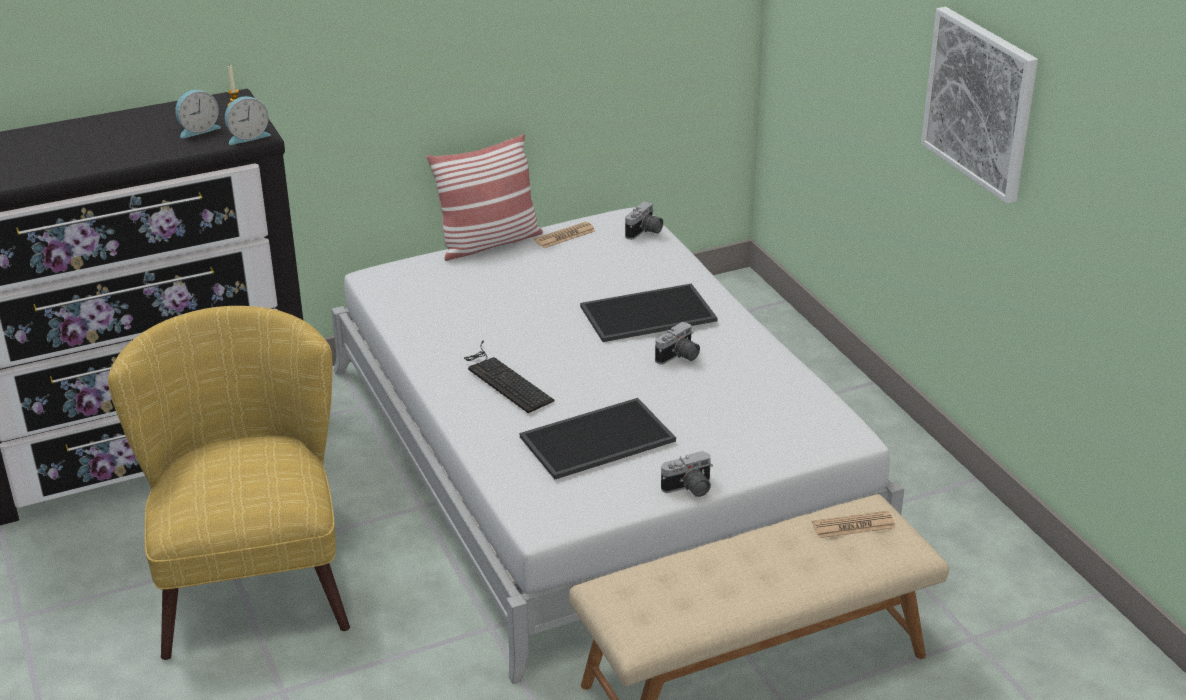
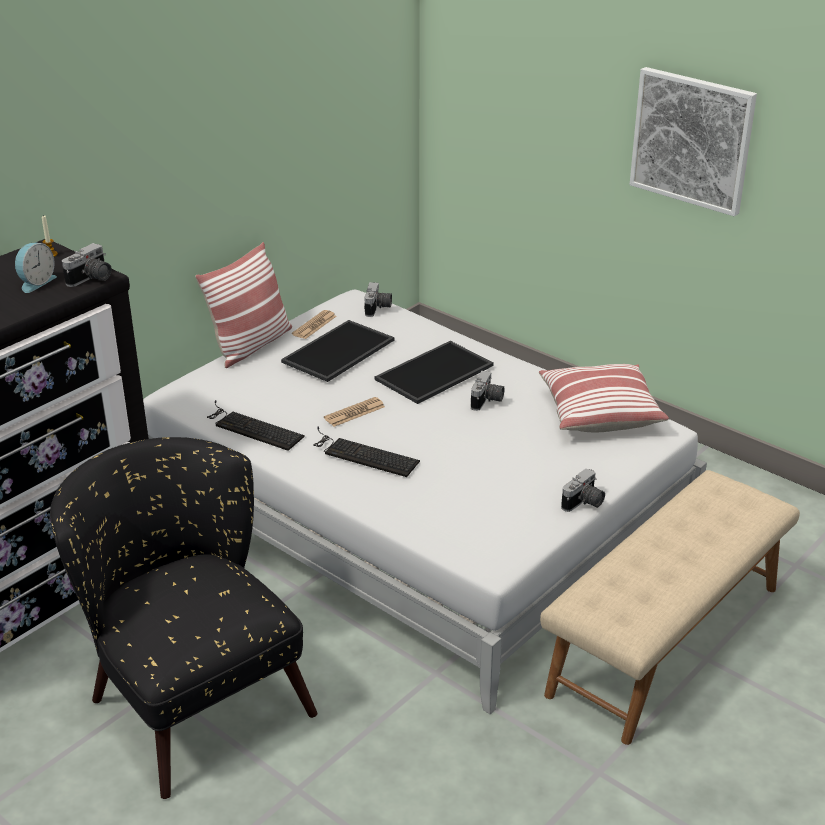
camera: 25 degrees left, 0 degrees up
yellow armchair [108,306,350,660] -> black armchair [50,437,317,799]
alarm clock [225,96,271,145] -> camera [62,243,112,287]
tray [520,398,676,479] -> tray moved to [281,320,394,382]
newspaper [812,511,895,538] -> newspaper moved to [324,397,385,427]
none -> keyboard [207,400,305,451]
none -> pillow [539,364,669,432]

